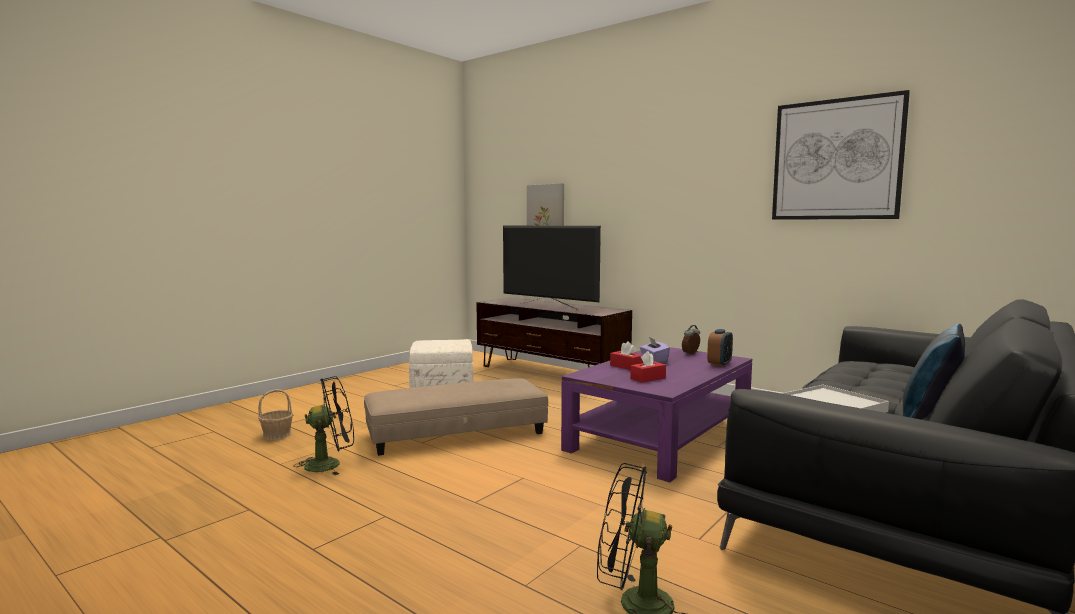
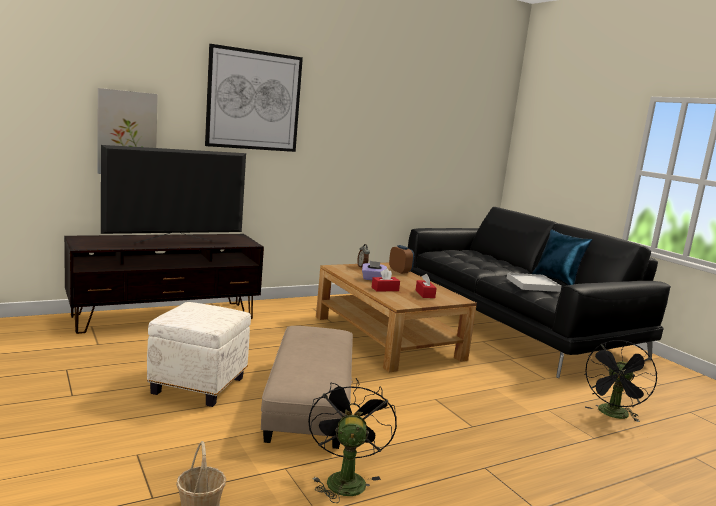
camera: 70 degrees left, 5 degrees up
purple coffee table [561,347,752,482] -> brown coffee table [316,263,477,372]
picture [772,90,910,220] -> picture moved to [205,44,303,152]

